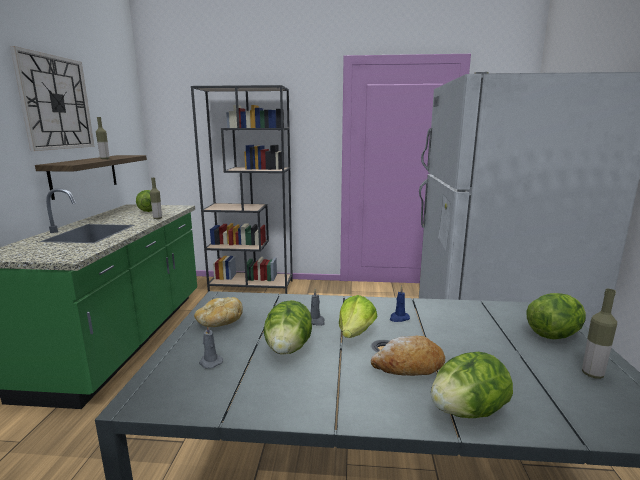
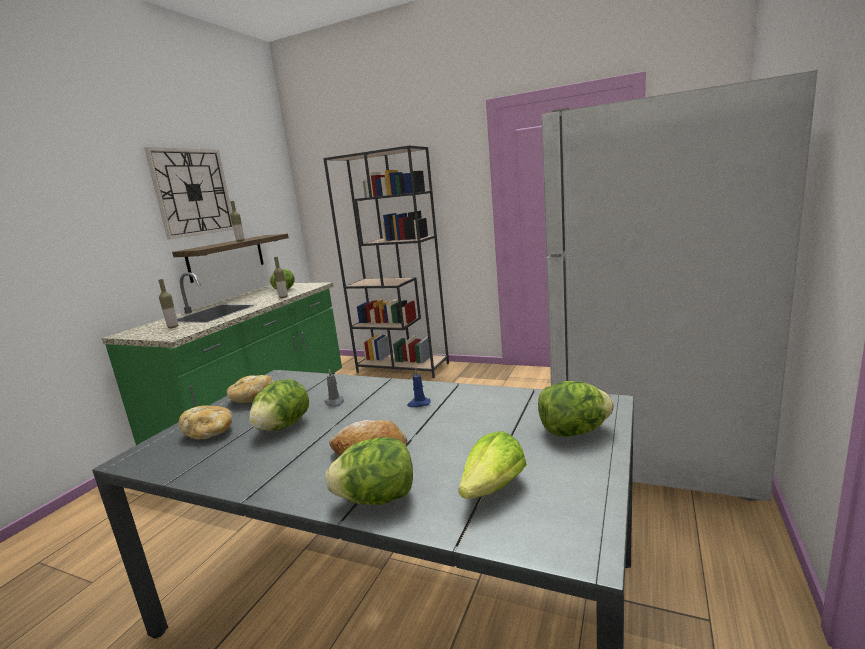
camera: 20 degrees right, 0 degrees up
grey candle [199,324,223,369] -> bread [178,405,232,439]
lettuce [339,295,377,338] -> lettuce moved to [458,431,527,499]
bottle [582,289,617,379] -> bottle moved to [158,279,178,328]

